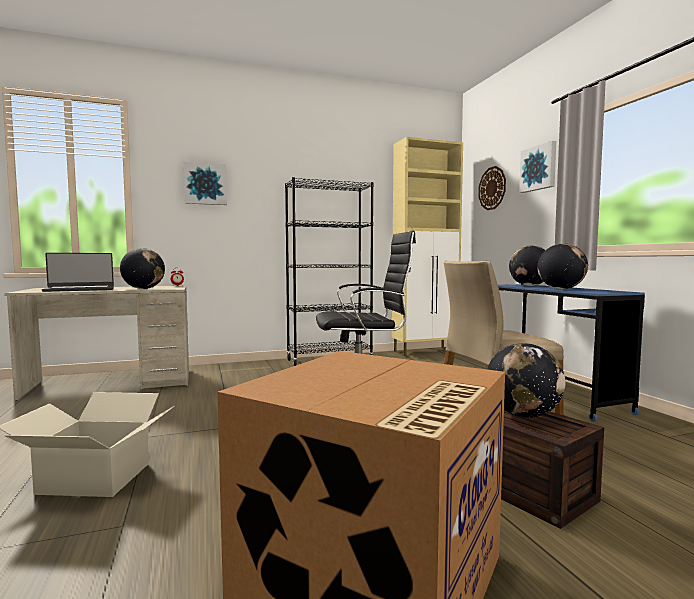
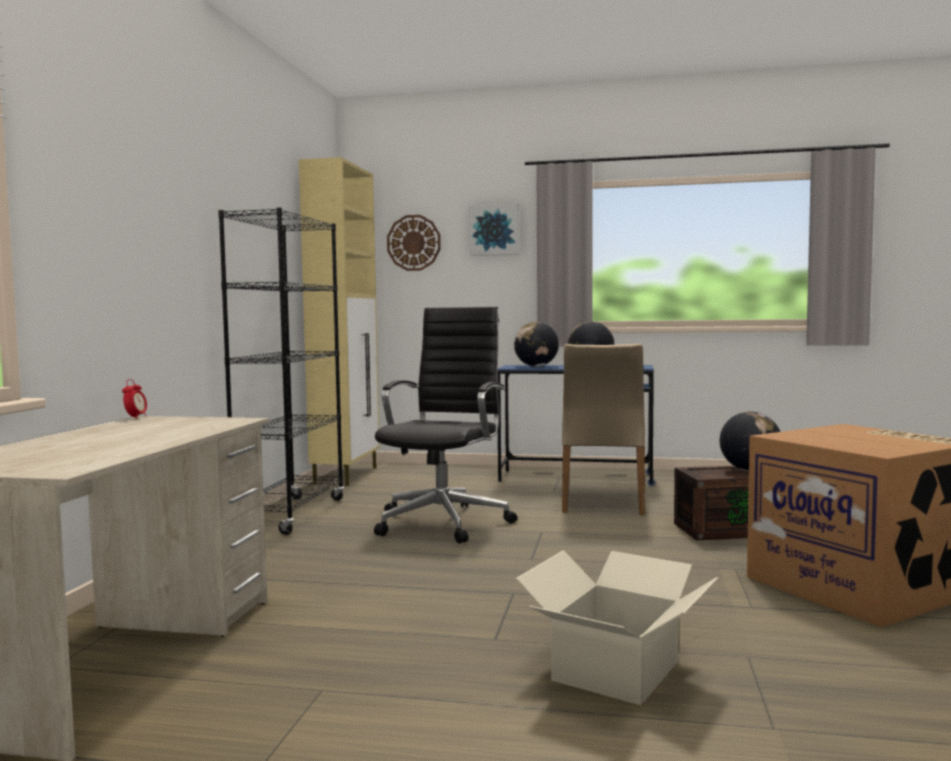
camera: 60 degrees left, 0 degrees up
laptop [42,253,114,292] -> none
globe [120,248,165,289] -> none
picture [184,161,227,205] -> none

